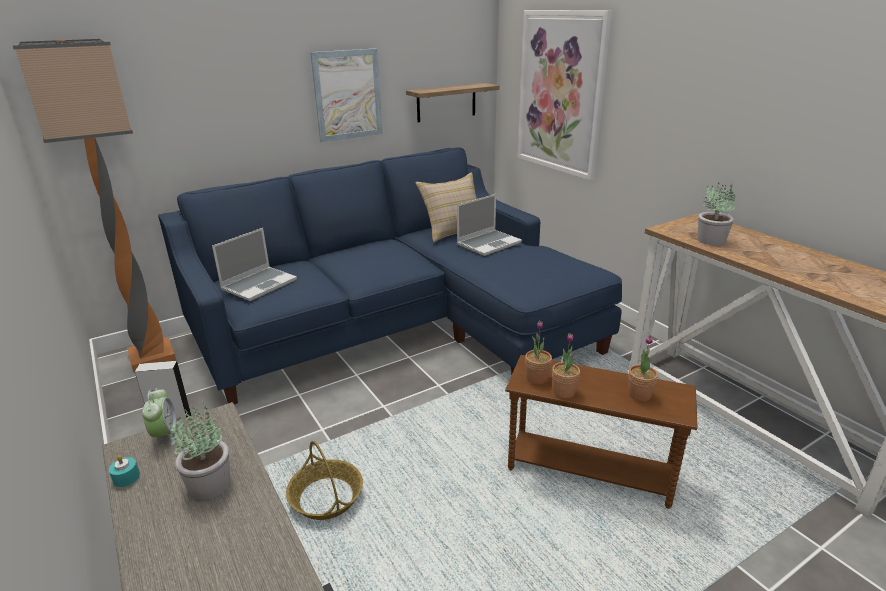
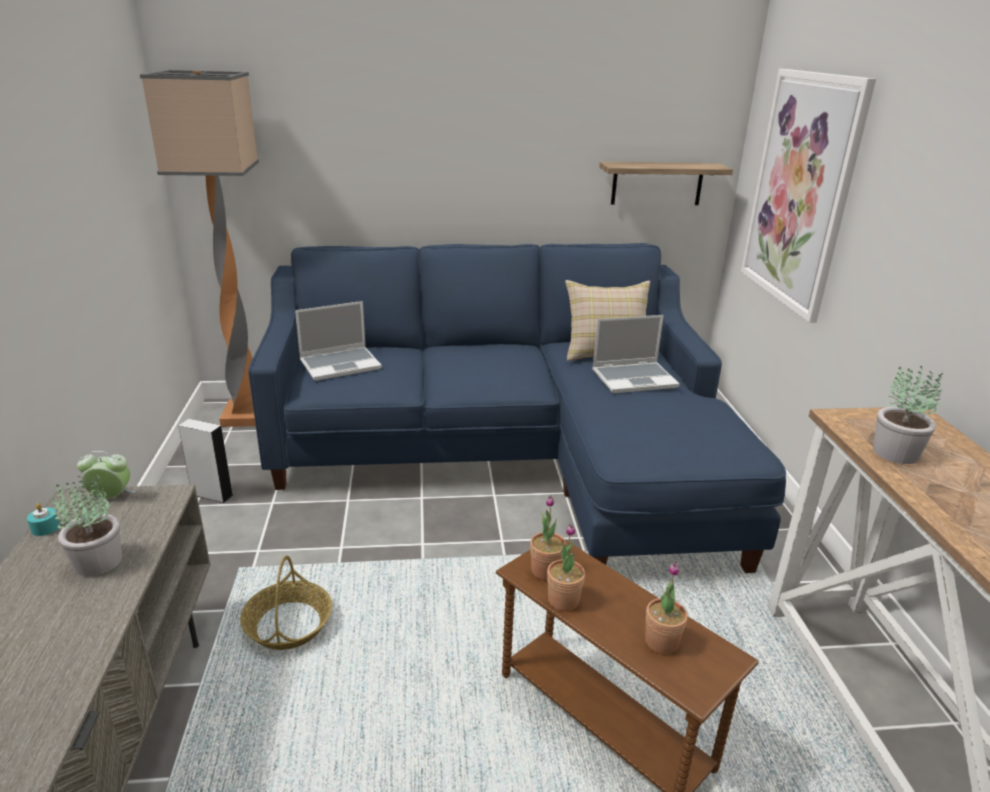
camera: 25 degrees right, 0 degrees up
alarm clock [142,388,179,445] -> alarm clock turned 105 degrees counterclockwise [77,451,135,499]
picture [310,49,382,142] -> none

